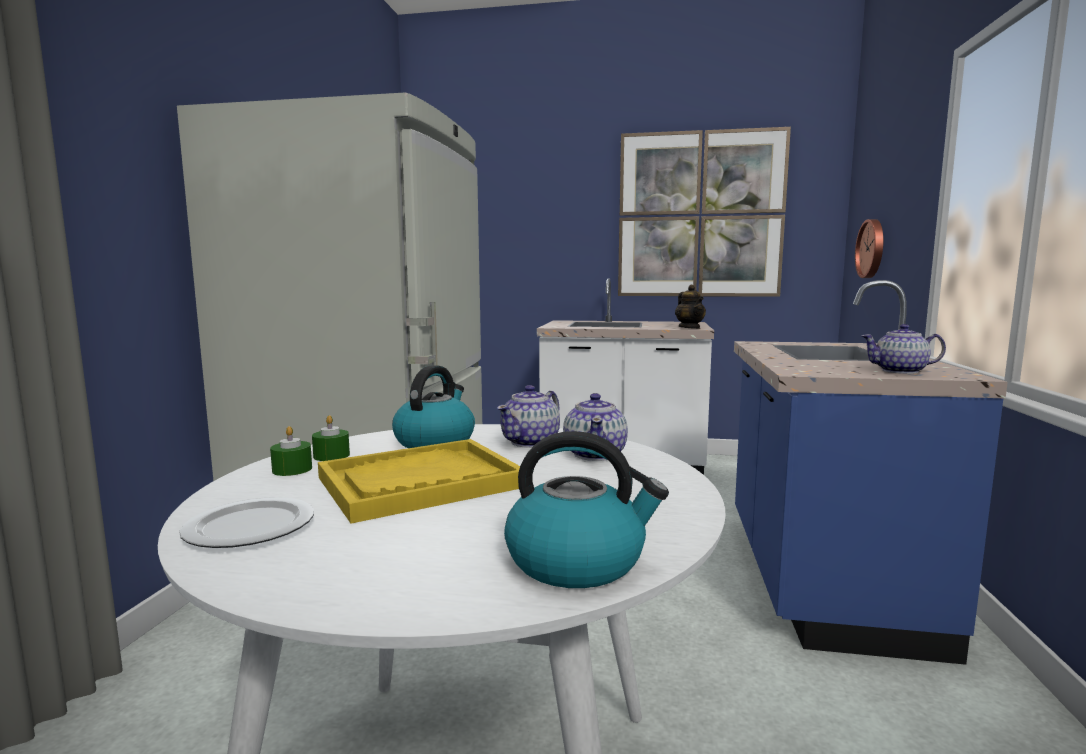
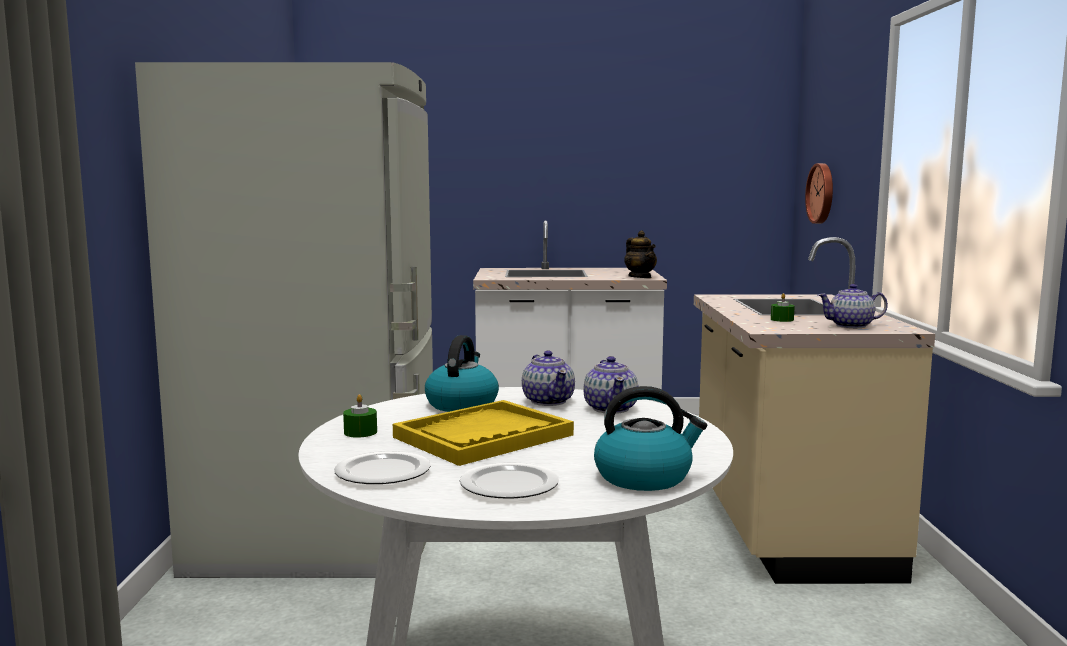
camera: 10 degrees left, 0 degrees up
green candle [312,415,350,461] -> green candle moved to [771,293,795,322]
teapot [497,385,560,448] -> teapot turned 45 degrees counterclockwise [522,351,575,406]
picture [618,127,791,297] -> none
blue counter [734,280,1008,665] -> beige counter [694,237,935,584]
none -> plate [460,462,559,499]

